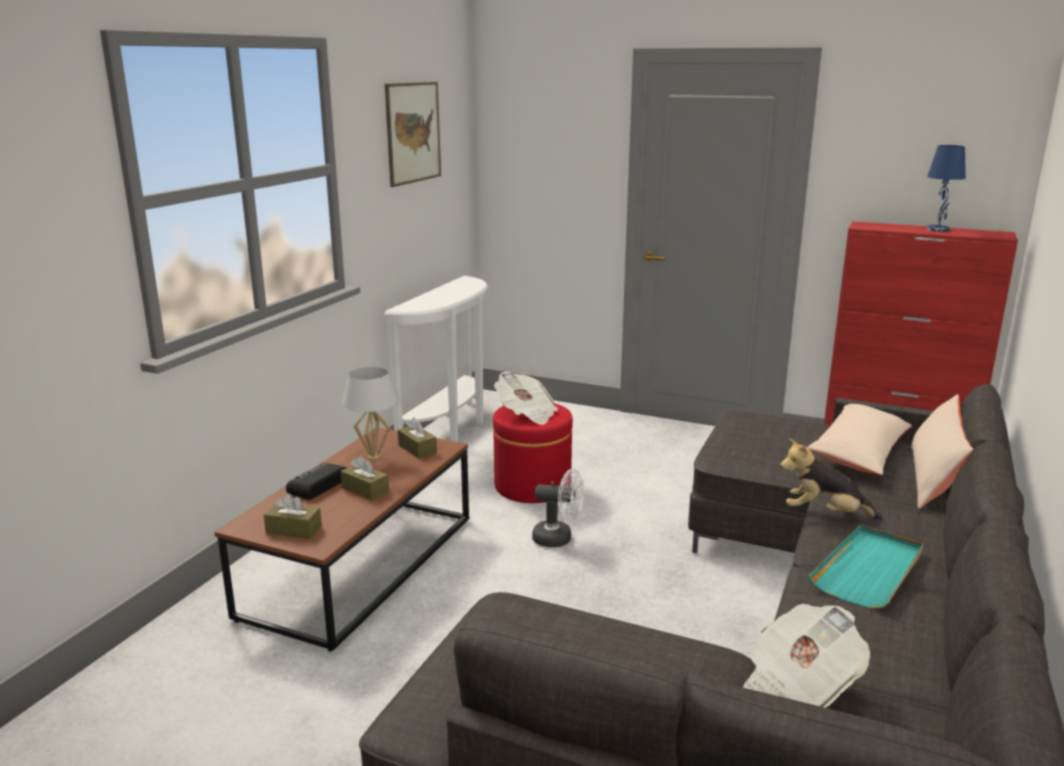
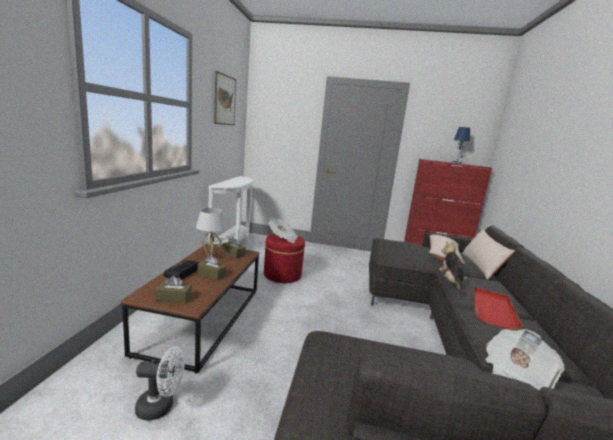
camera: 15 degrees left, 5 degrees down
white fan [532,469,584,547] -> white fan moved to [135,346,185,420]
plush toy [780,438,883,519] -> plush toy turned 90 degrees clockwise [439,241,467,296]
turquoise tray [808,525,923,608] -> red tray [474,287,522,329]

